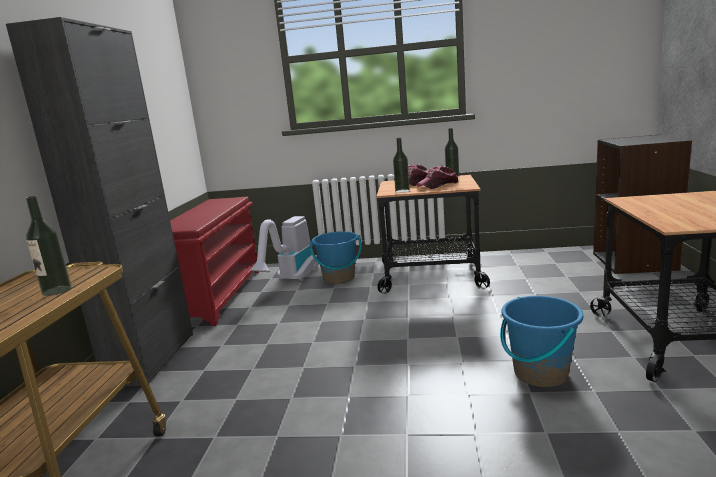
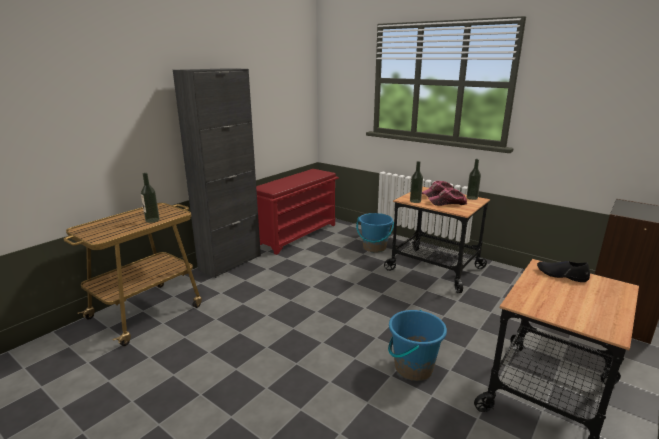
camera: 30 degrees right, 5 degrees up
vacuum cleaner [250,216,318,281] -> none
none -> black shoe [537,261,590,282]

